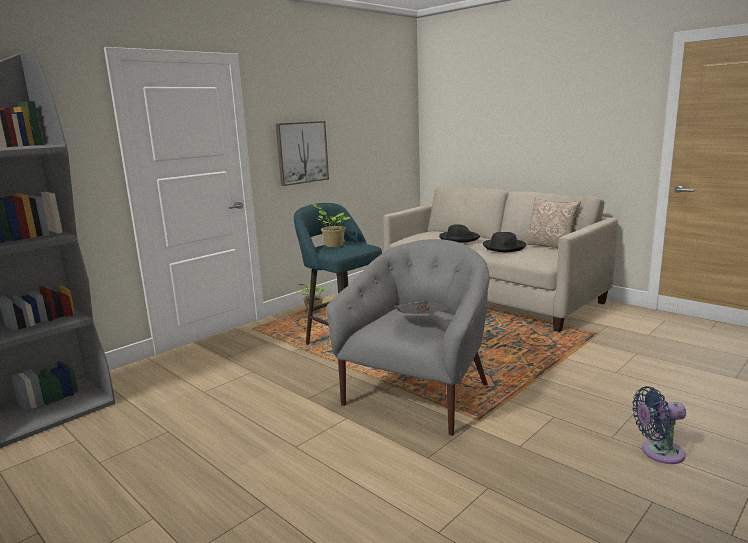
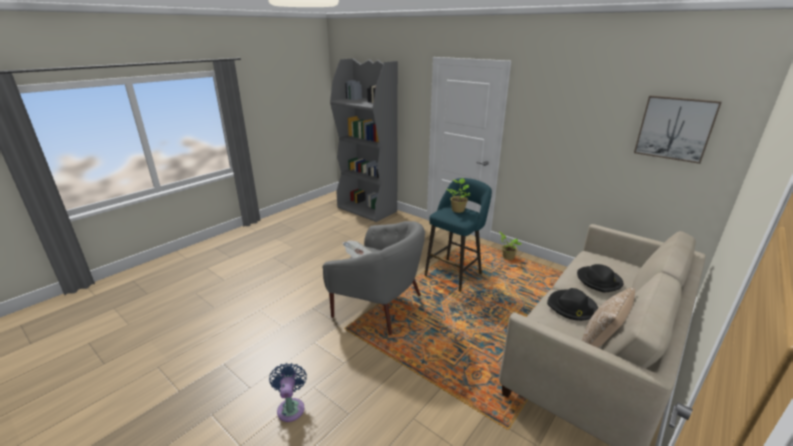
camera: 85 degrees right, 10 degrees up
picture [276,121,329,186] -> picture moved to [634,95,722,164]

